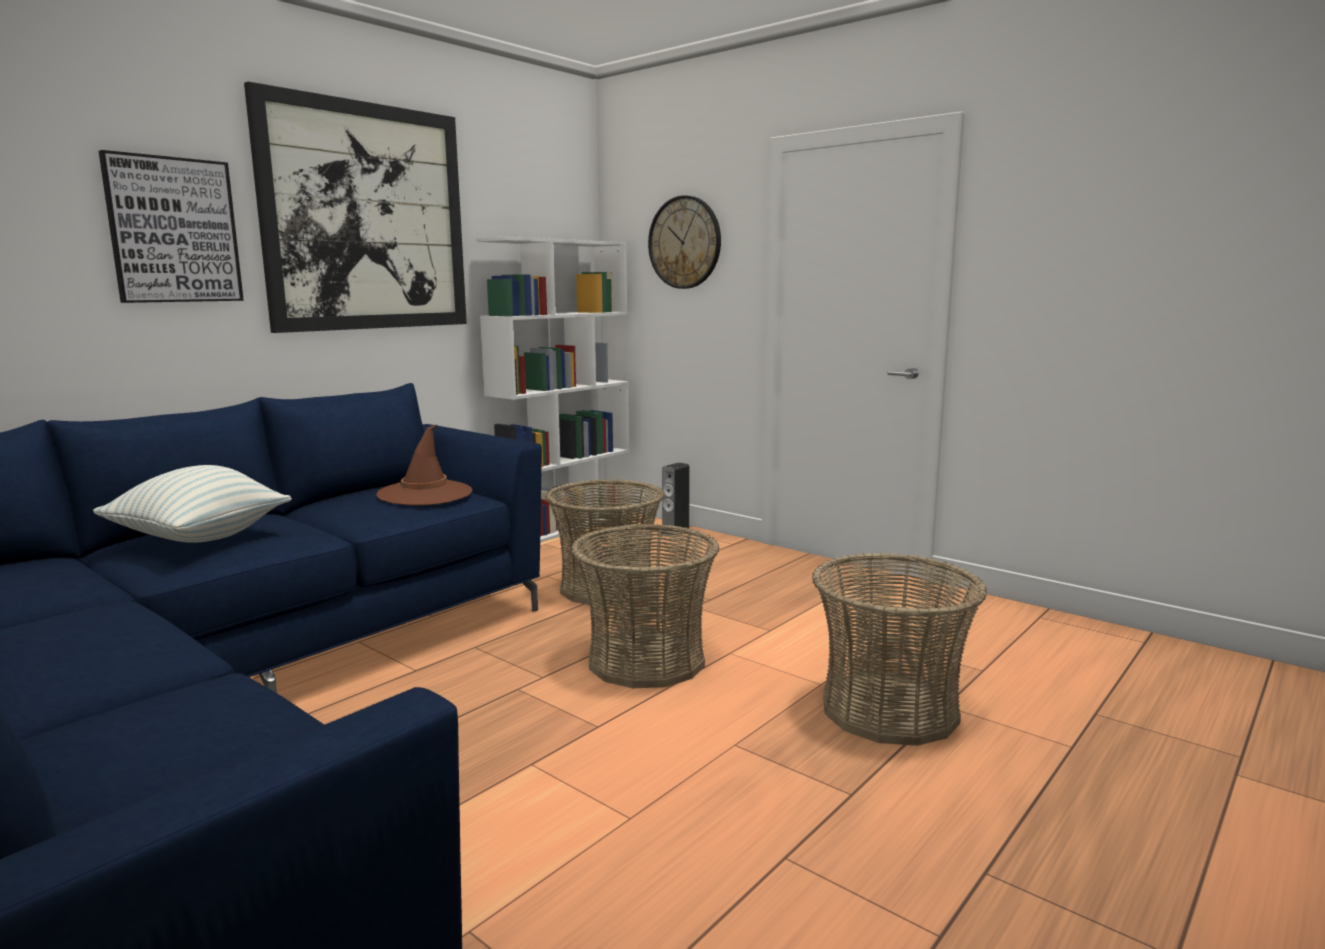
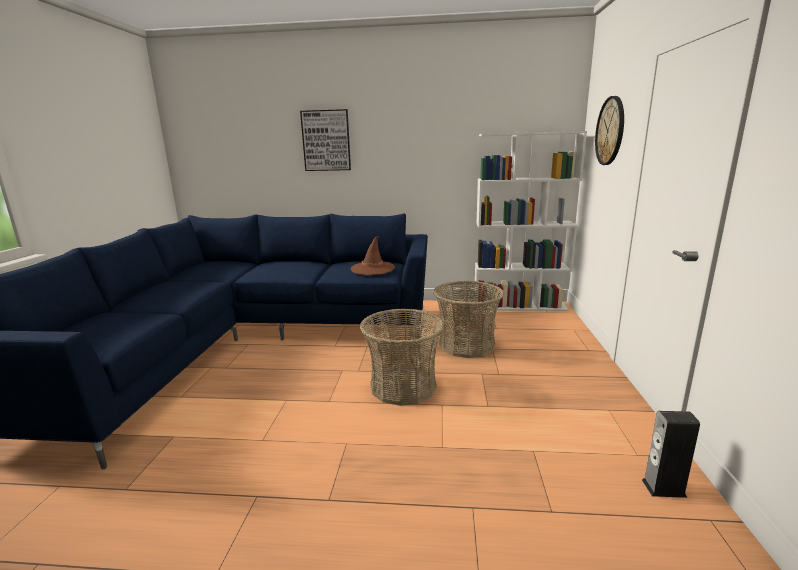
camera: 55 degrees right, 5 degrees up
pillow [93,465,292,543] -> none
picture [244,82,467,333] -> none
speaker [661,462,690,535] -> speaker moved to [642,411,700,498]
basket [812,553,987,746] -> none

